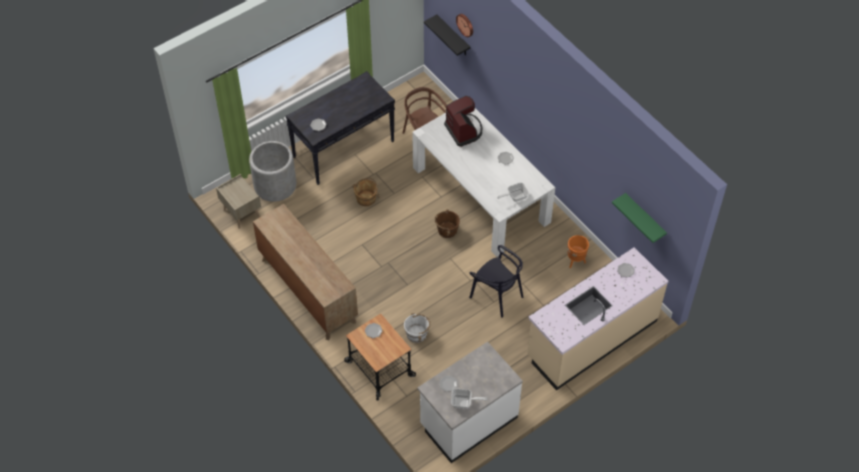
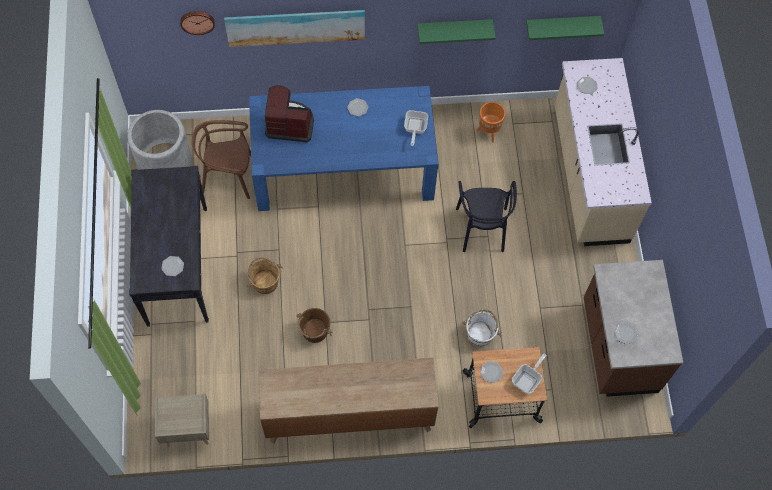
camera: 60 degrees left, 10 degrees up
grey planter [249,141,296,202] -> grey planter moved to [127,110,192,170]
white dining table [412,108,555,257] -> blue dining table [249,86,438,211]
white counter [417,341,523,463] -> brown counter [584,260,683,397]
black shelf [424,14,470,56] -> none
brown bucket [435,209,460,238] -> brown bucket moved to [296,308,332,343]
frying pan [451,388,488,409] -> frying pan moved to [512,354,546,394]
black chair [469,245,523,318] -> black chair turned 105 degrees clockwise [456,181,517,252]
none -> picture [224,10,365,47]
none -> green shelf [417,19,496,44]

